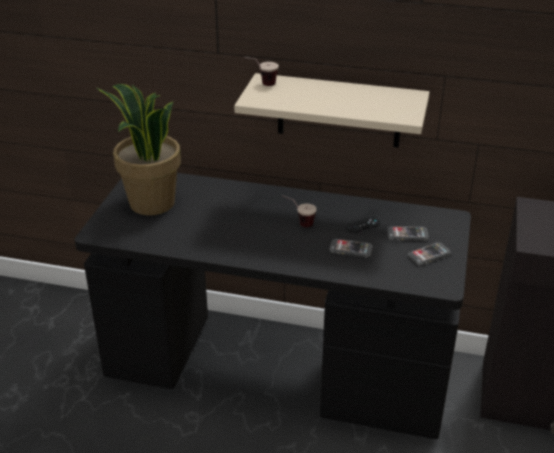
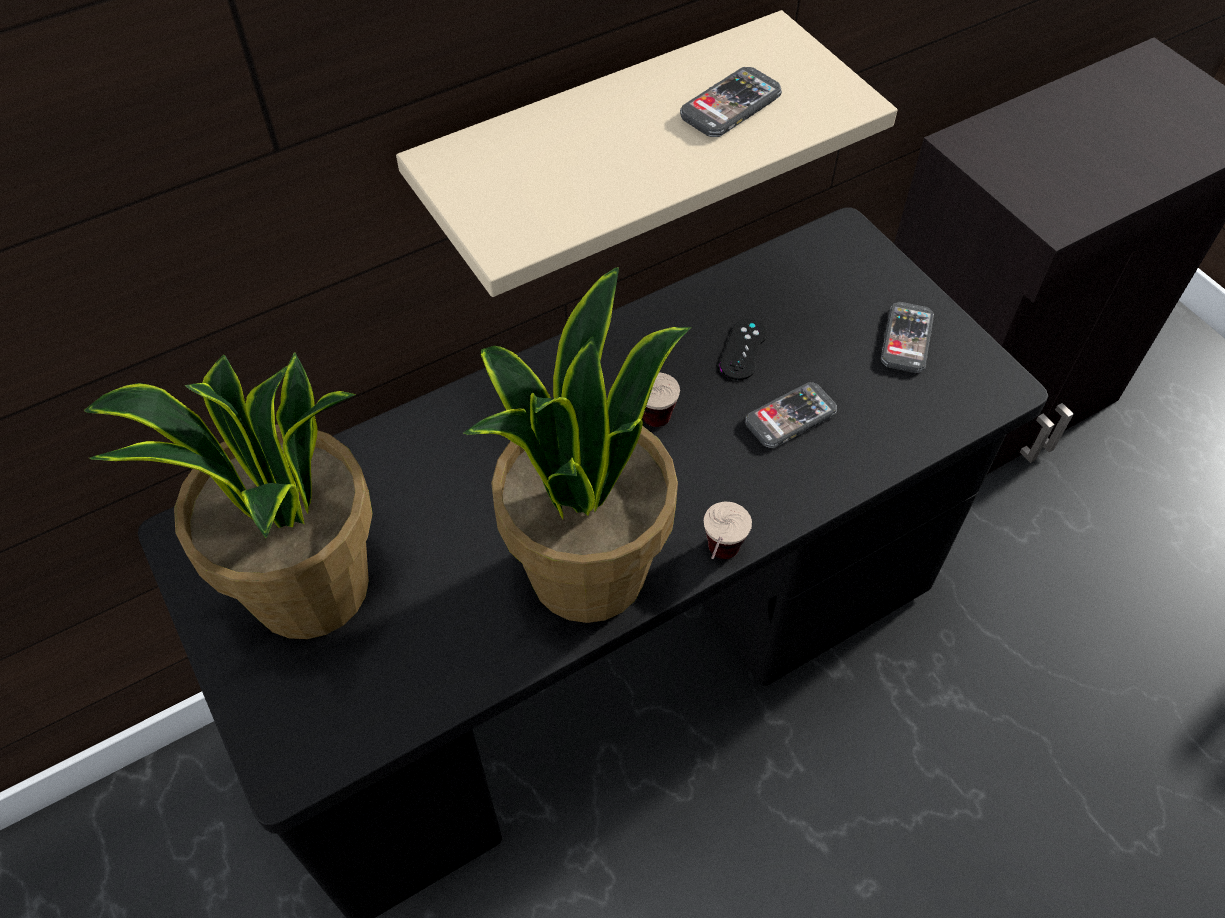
camera: 45 degrees left, 20 degrees up
cup [245,57,279,86] -> cup moved to [704,502,752,559]
phone [387,226,429,241] -> phone moved to [680,67,782,137]
none -> potted plant [464,267,692,623]

